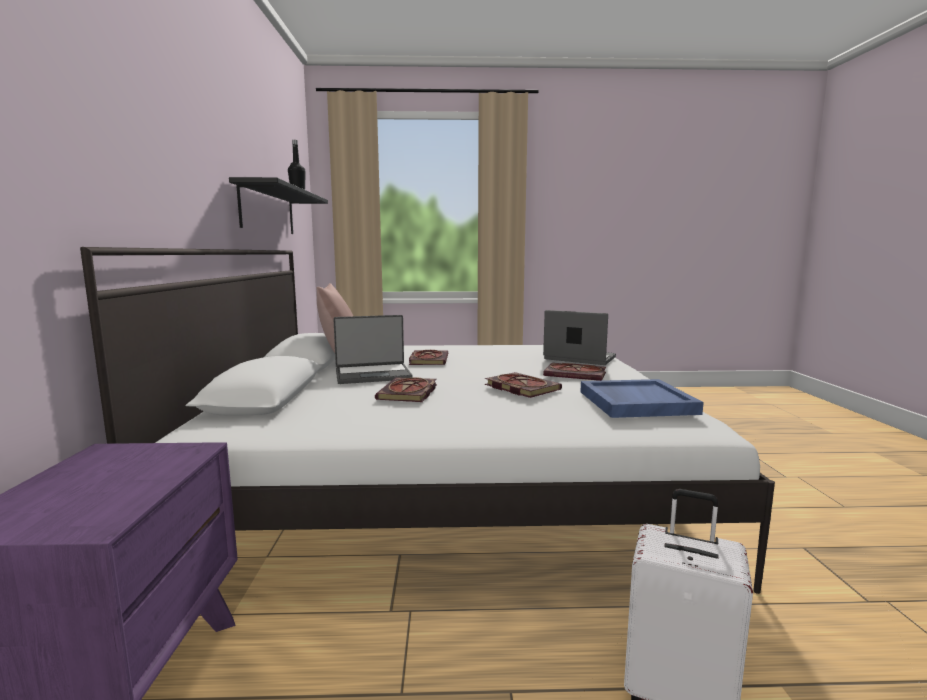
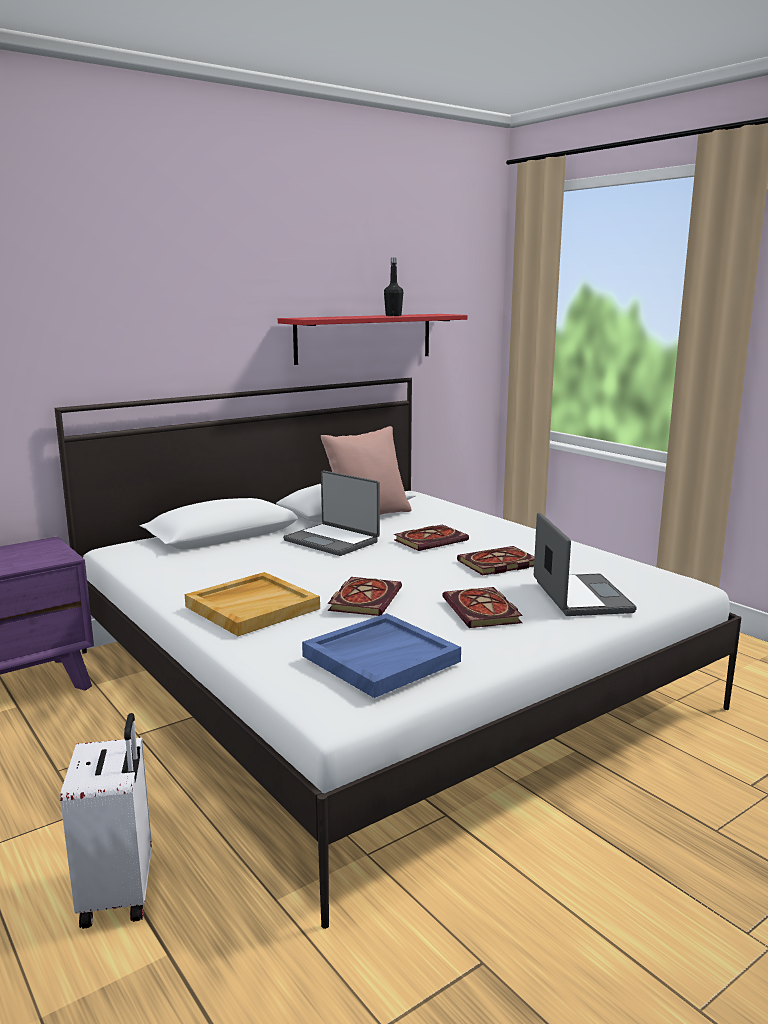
camera: 55 degrees right, 5 degrees up
black shelf [229,177,328,234] -> red shelf [278,314,468,365]
book [375,377,437,402] -> book moved to [457,546,535,575]
none -> beige tray [185,572,320,636]

